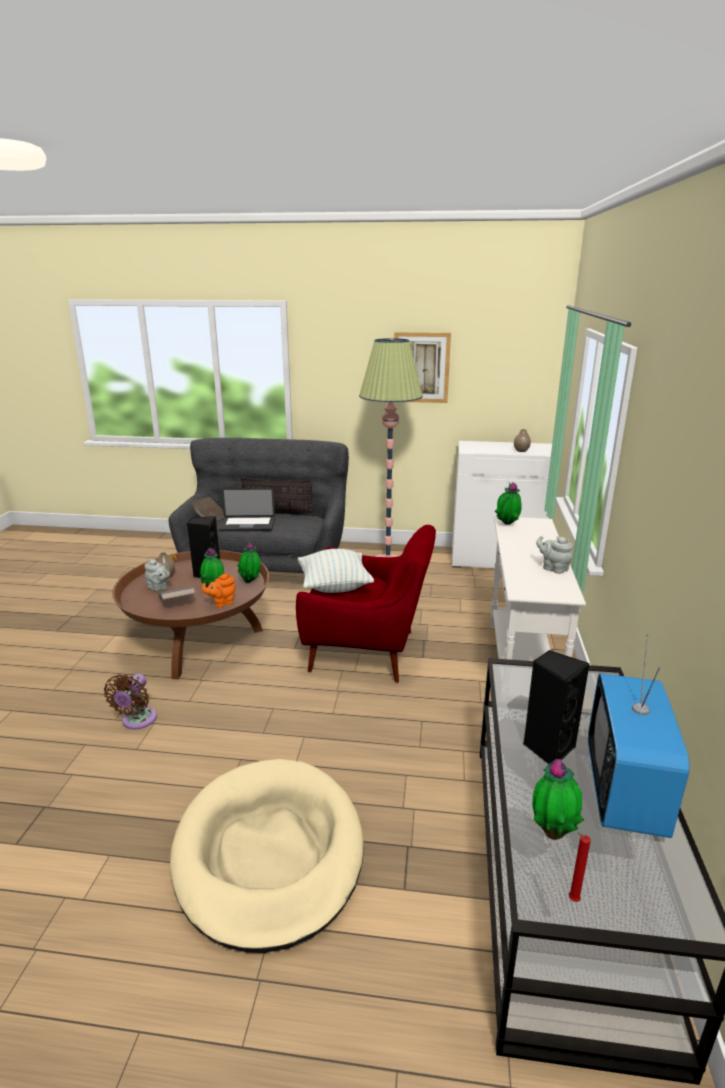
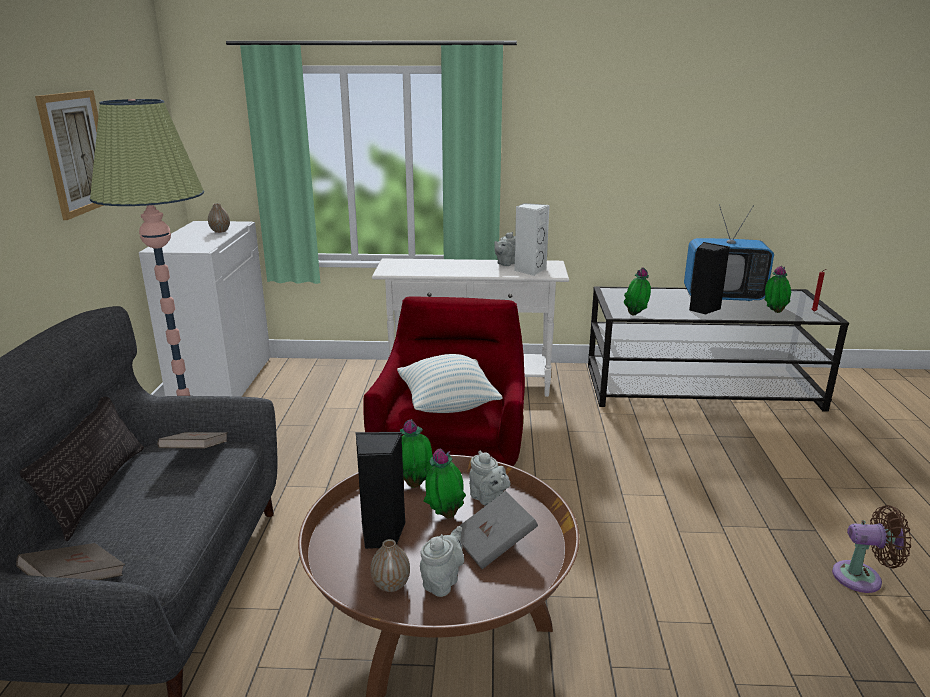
camera: 95 degrees left, 0 degrees up
brown fan [104,674,157,730] -> brown fan moved to [832,505,911,593]
beige dog bed [170,759,363,953] -> none
orange teapot [202,573,235,608] -> grey teapot [469,451,510,506]
laptop [219,488,275,531] -> none
potted plant [495,482,522,525] -> potted plant moved to [624,267,651,316]
none -> brown book [157,432,227,449]
none -> white speaker [514,203,550,276]

